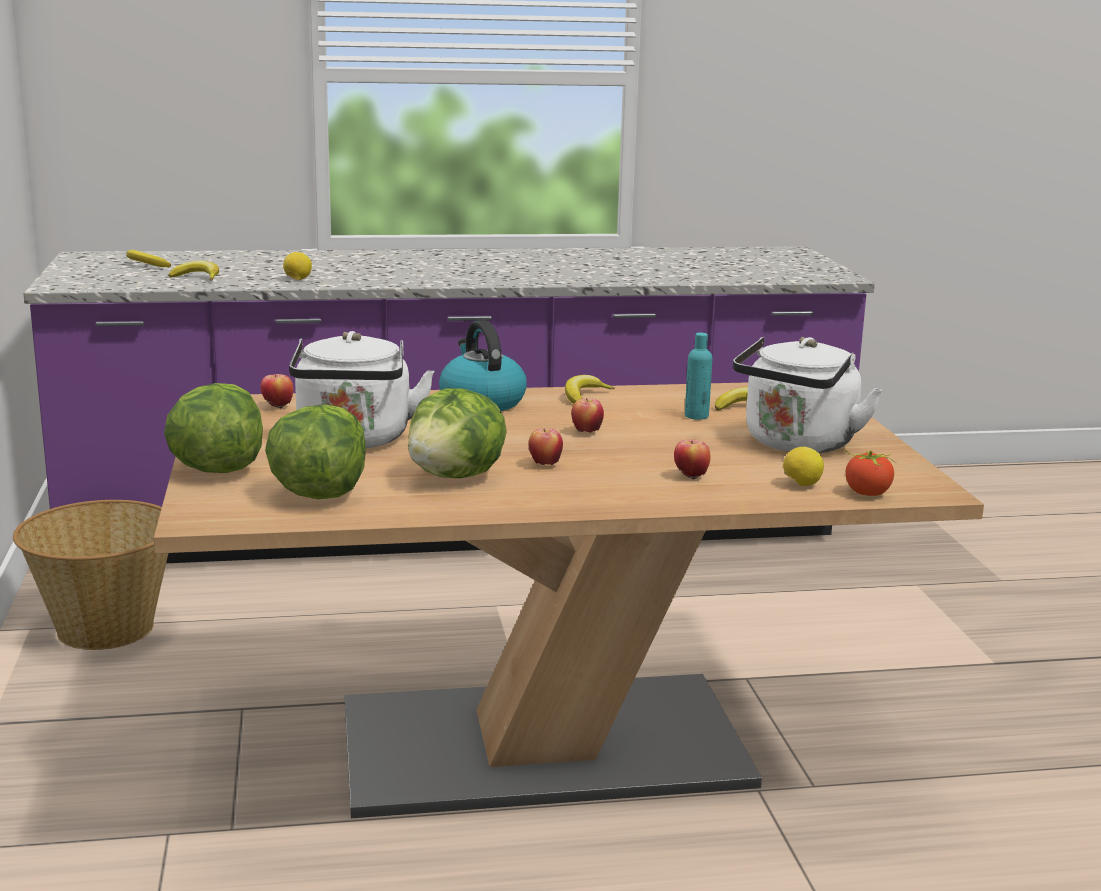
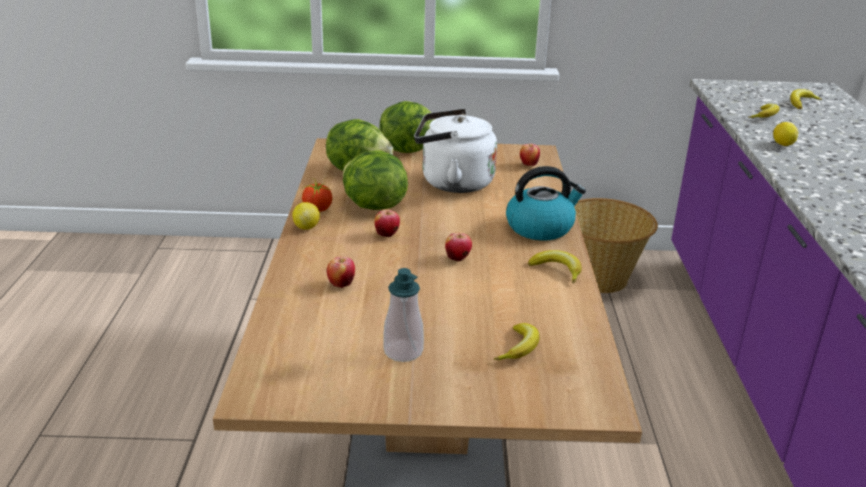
camera: 100 degrees right, 10 degrees up
turquoise bottle [685,332,713,420] -> none
white kettle [733,337,882,453] -> soap dispenser [383,268,424,362]
lemon [783,446,824,486] -> lemon moved to [292,202,320,230]
tomato [844,449,896,496] -> tomato moved to [302,178,332,212]

